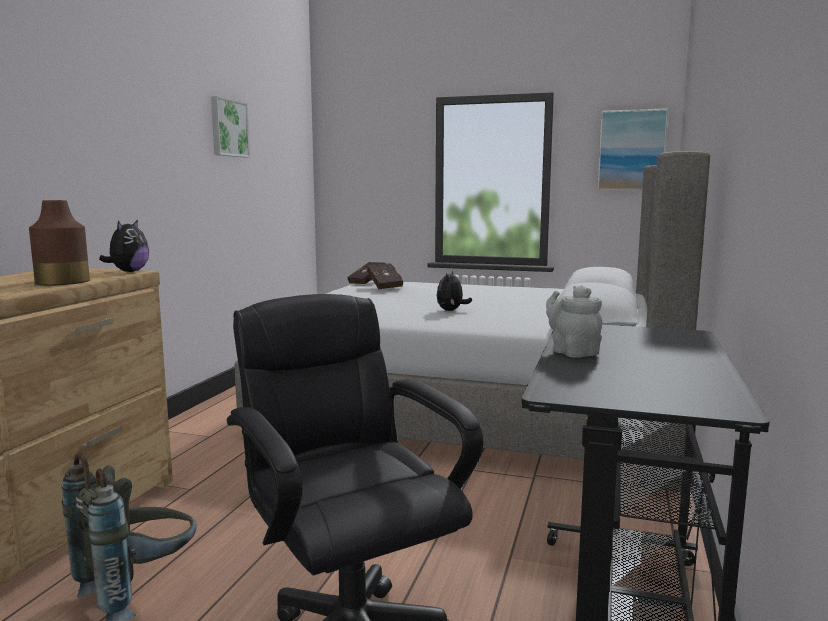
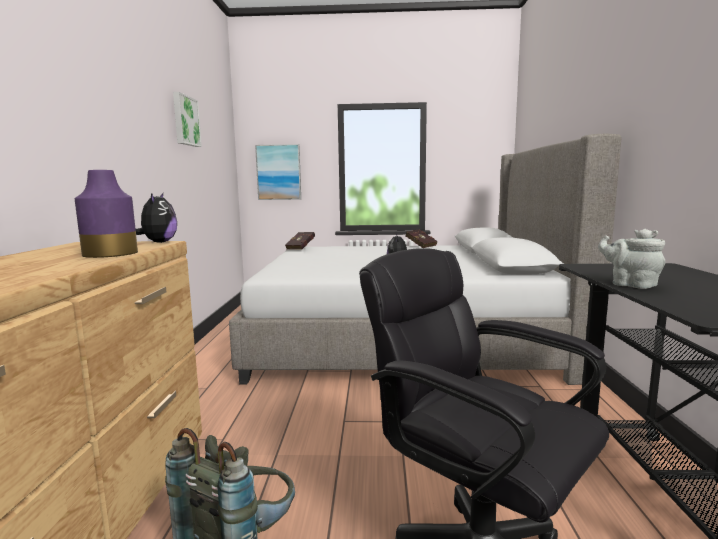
camera: 15 degrees left, 0 degrees up
brown vase [29,200,90,285] -> purple vase [75,170,138,258]
red book [367,263,403,289] -> red book moved to [406,229,437,248]
picture [597,108,668,190] -> picture moved to [255,144,301,200]

